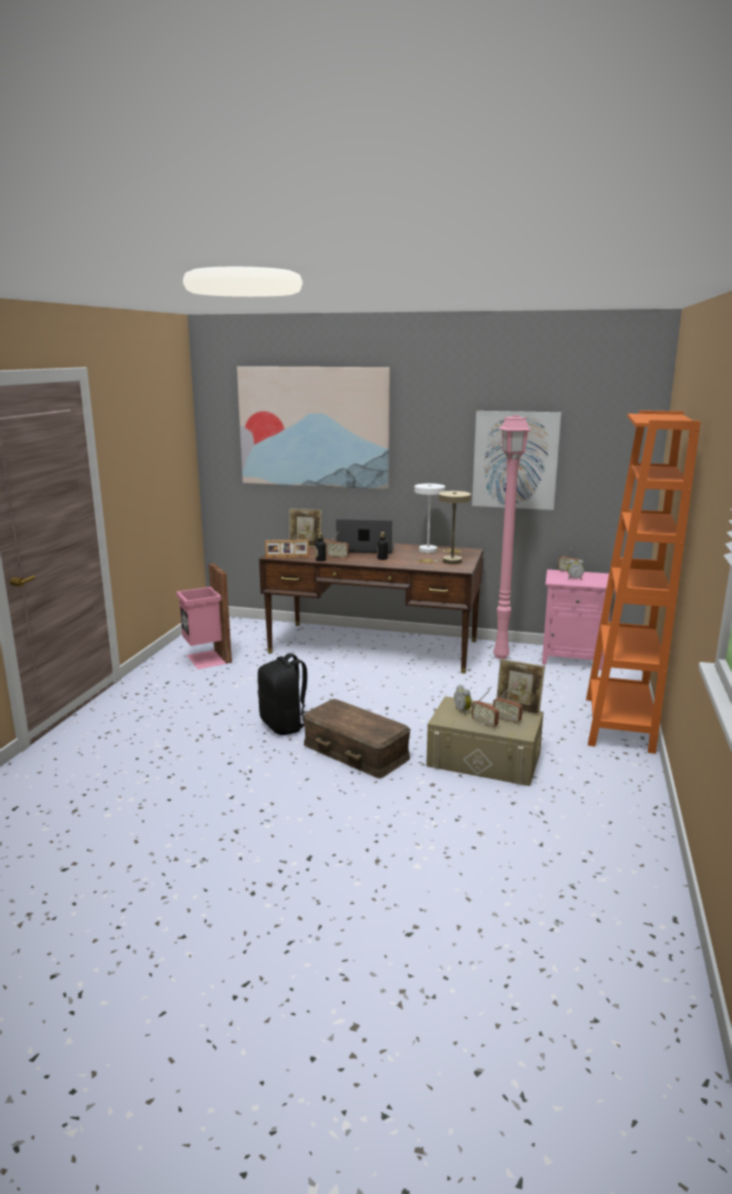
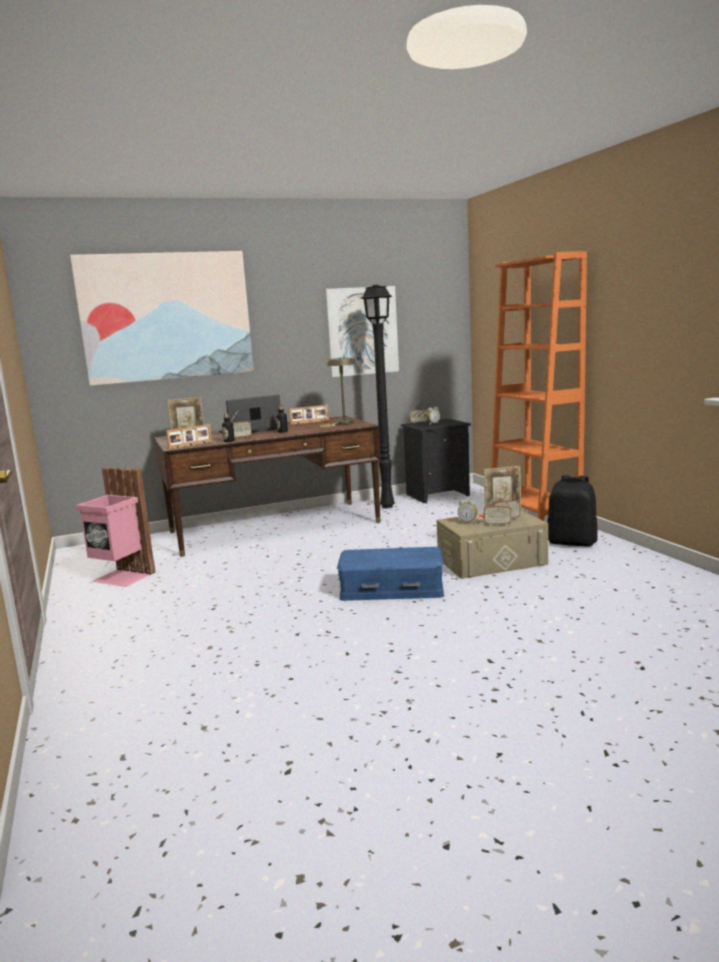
camera: 35 degrees left, 5 degrees down
black backpack [258,653,307,735] -> black backpack moved to [547,475,598,547]
brown storage box [303,699,411,778] -> blue storage box [337,547,444,601]
white table lamp [414,483,461,554] -> picture frame [289,405,329,425]
pink floor lamp [493,415,531,659] -> black floor lamp [361,285,395,508]
pink nightstand [542,569,615,670] -> black nightstand [401,419,471,503]

